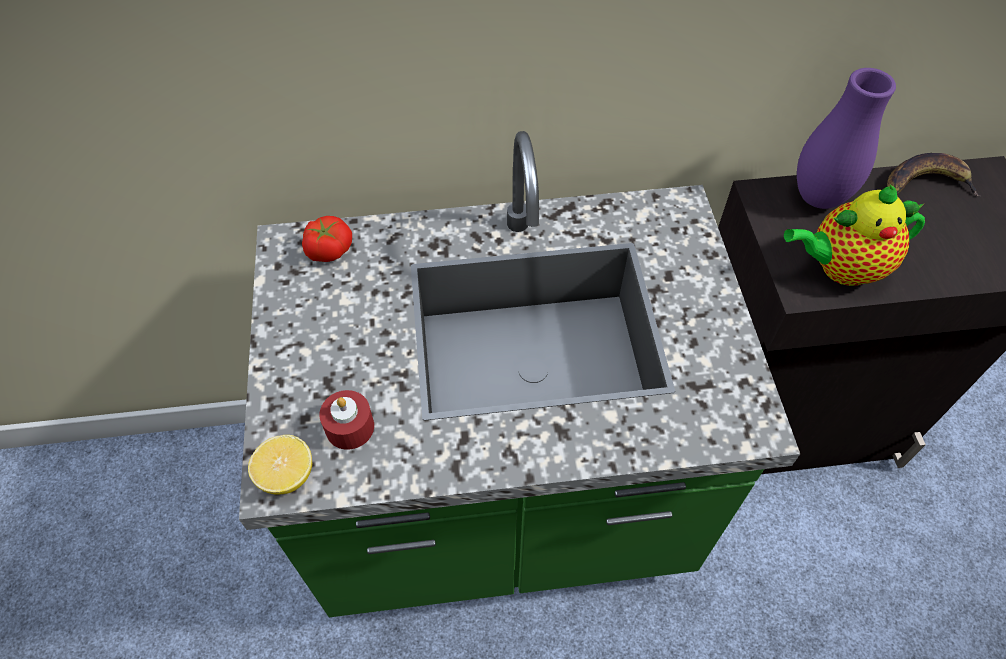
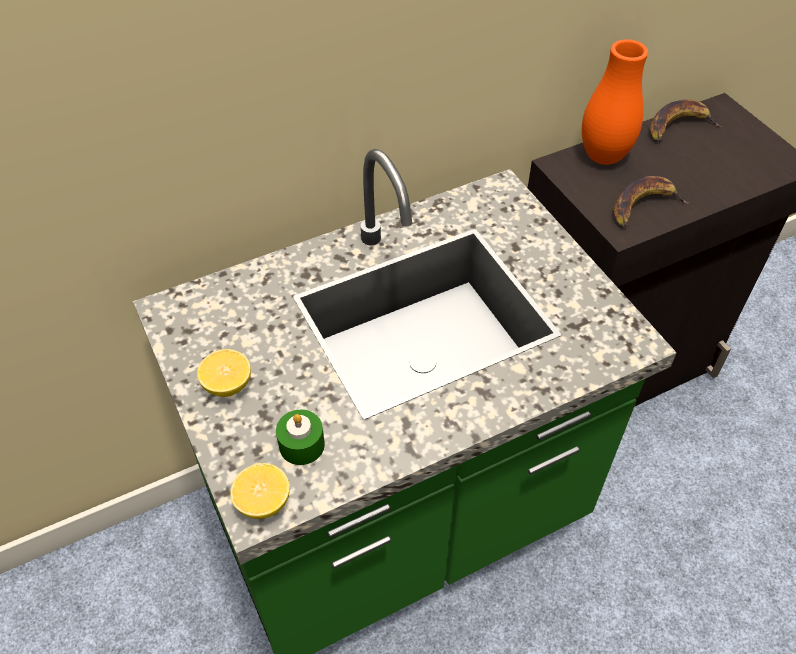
camera: 20 degrees left, 5 degrees down
tomato [302,216,352,262] -> none
red candle [319,390,374,450] -> green candle [276,410,325,465]
teapot [784,185,925,286] -> banana [614,176,690,228]
purple vase [797,68,896,209] -> orange vase [582,39,648,165]
none -> lemon [197,349,251,397]

